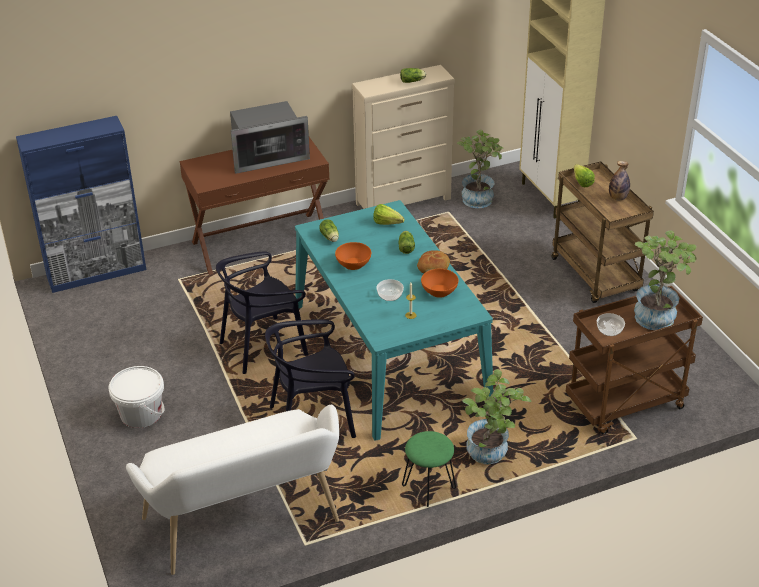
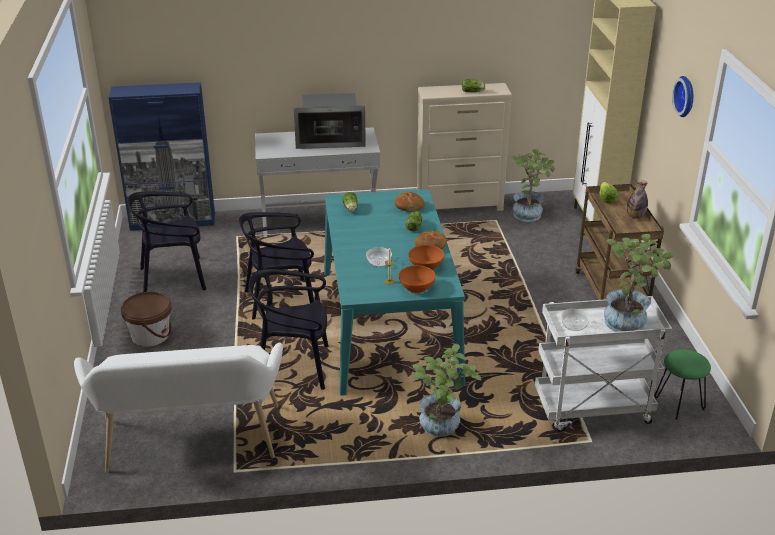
camera: 15 degrees right, 5 degrees down
white bucket [108,366,165,428] -> brown bucket [121,292,171,347]
brown console table [180,137,330,275] -> white console table [255,127,380,237]
orange bowl [335,242,371,270] -> orange bowl moved to [399,265,436,293]
lettuce [373,204,405,225] -> bread [394,192,425,212]
green stool [402,431,456,507] -> green stool moved to [654,349,711,420]
brown cart [566,286,703,435] -> white cart [535,296,672,432]
none -> black chair [128,192,206,292]
none -> wall clock [672,76,693,117]

